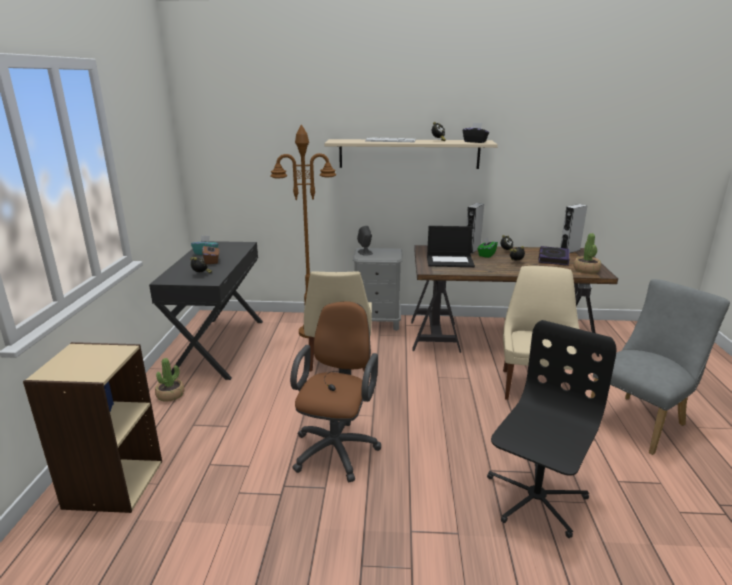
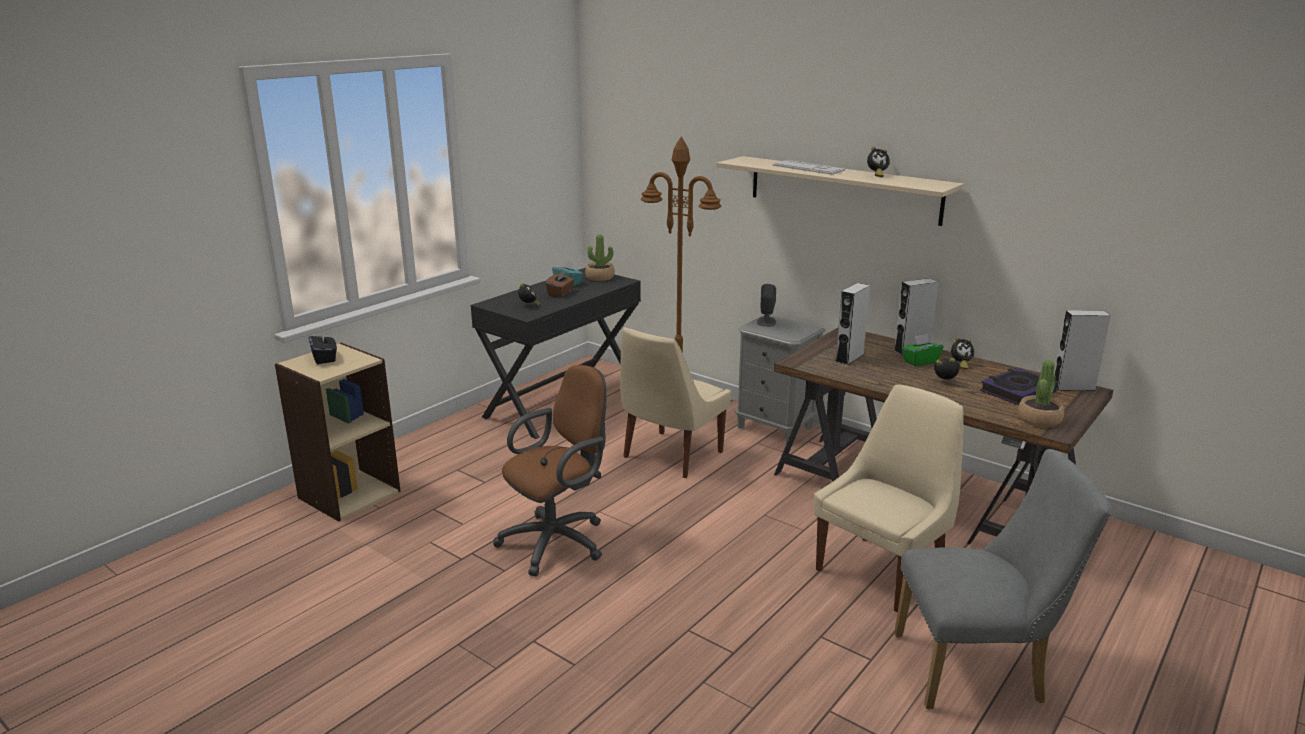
camera: 35 degrees right, 0 degrees up
potted plant [155,358,184,401] -> potted plant moved to [585,234,615,281]
laptop [427,226,475,267] -> grey speaker [835,283,870,365]
black tissue box [463,123,489,143] -> black tissue box moved to [309,330,337,364]
black office chair [487,320,616,538] -> none

